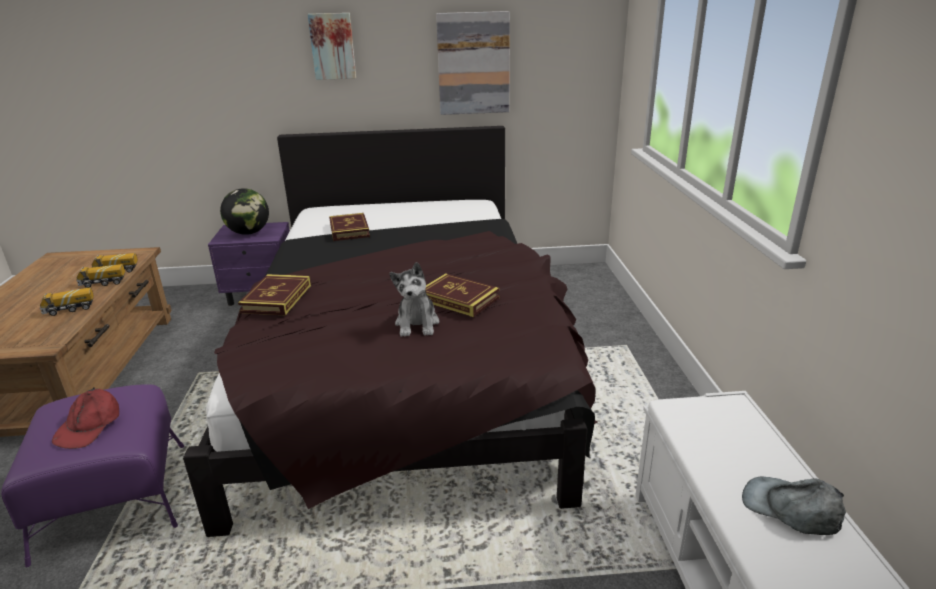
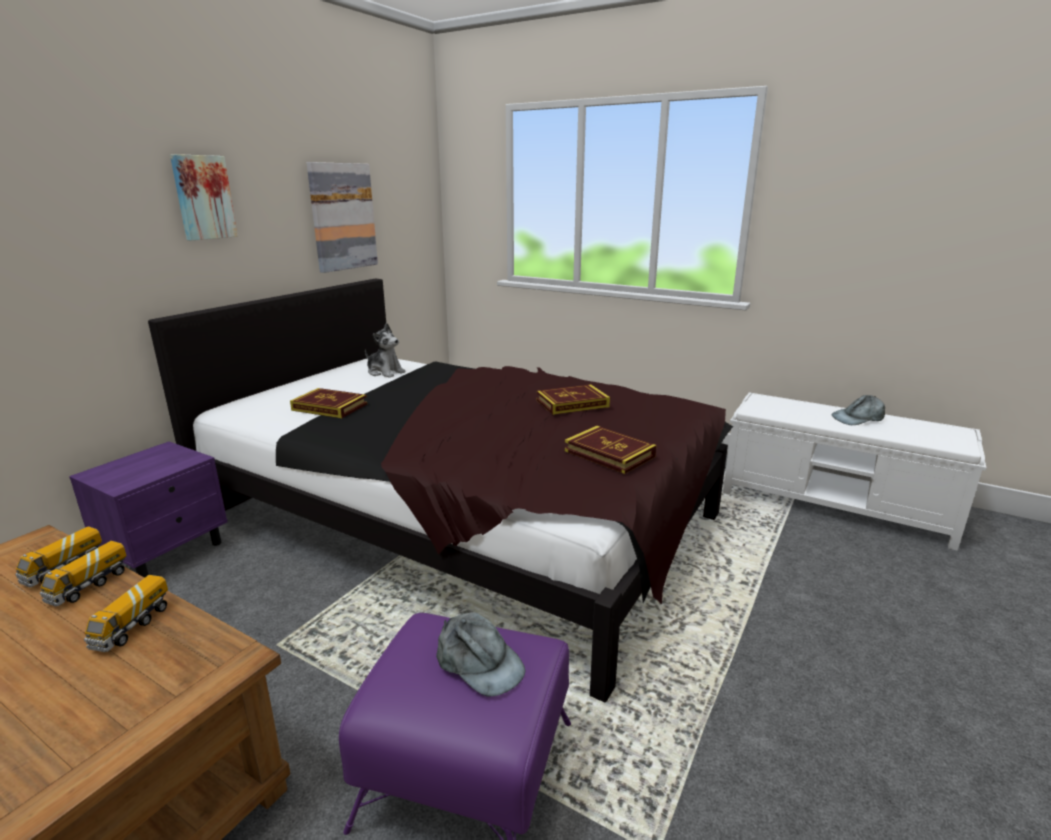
camera: 55 degrees left, 5 degrees down
red cap [52,388,119,449] -> grey cap [436,612,525,697]
globe [220,188,269,235] -> none
book [238,274,311,315] -> book moved to [564,426,656,474]
plush toy [389,262,439,337] -> plush toy moved to [365,323,405,378]

